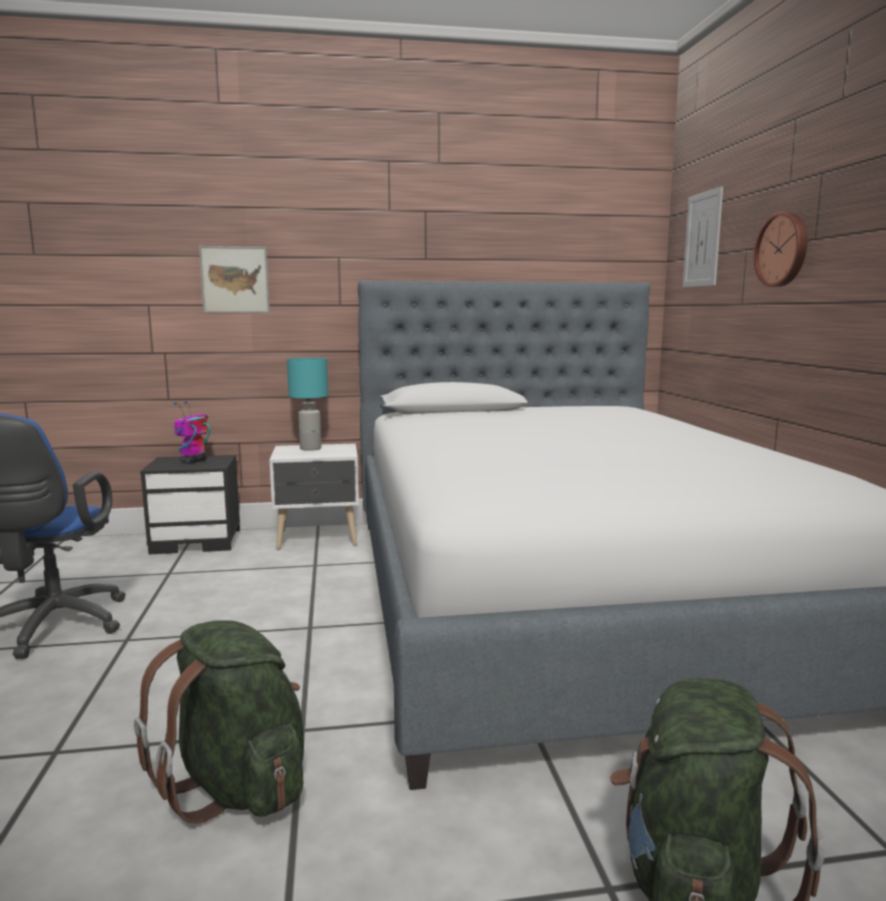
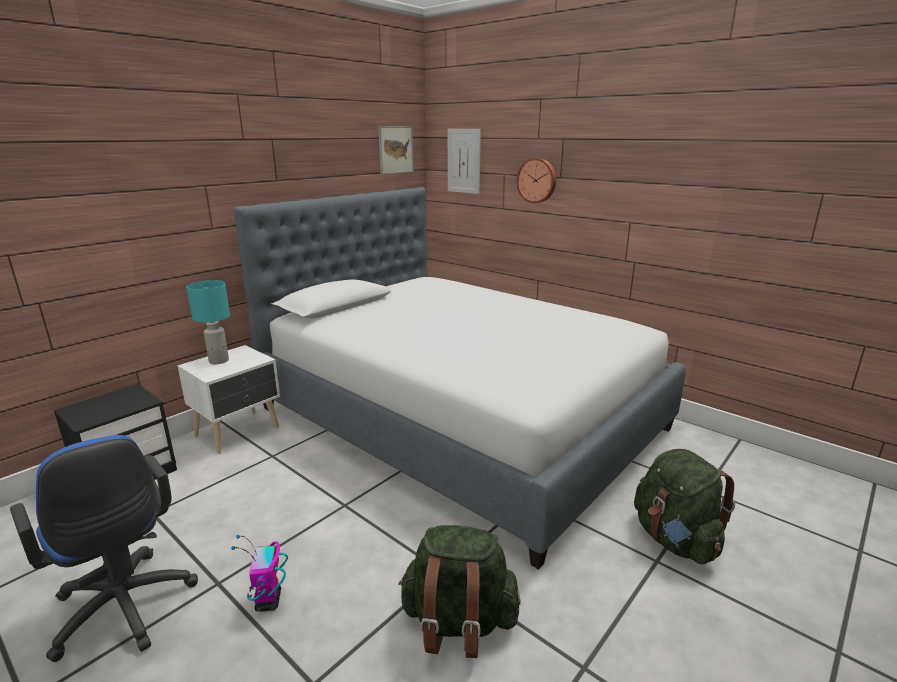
camera: 40 degrees left, 10 degrees up
toy robot [173,401,210,464] -> toy robot moved to [231,535,288,612]
picture [199,246,270,313] -> picture moved to [378,126,413,174]

